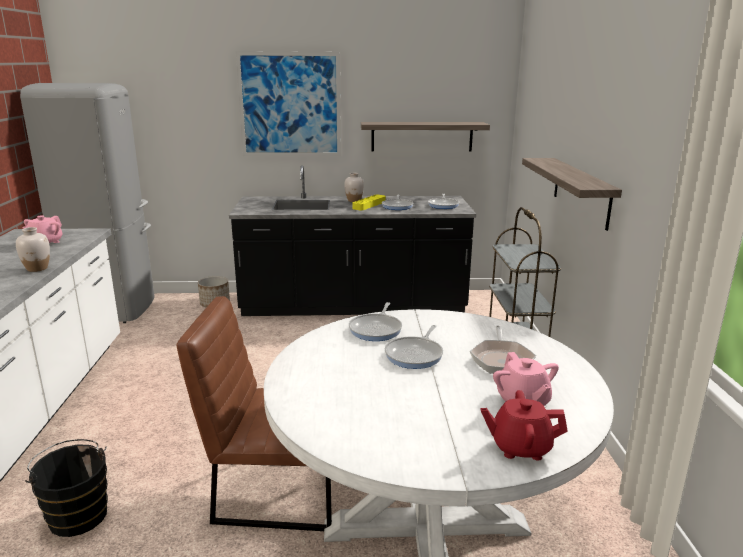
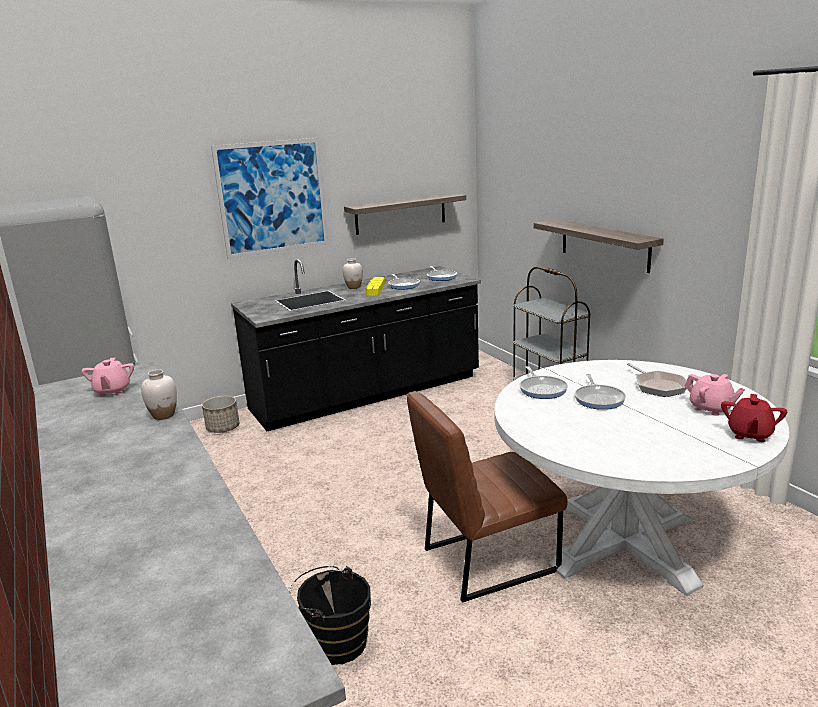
camera: 25 degrees left, 0 degrees up
red teapot [480,390,568,460] -> red teapot turned 45 degrees counterclockwise [721,394,787,442]

